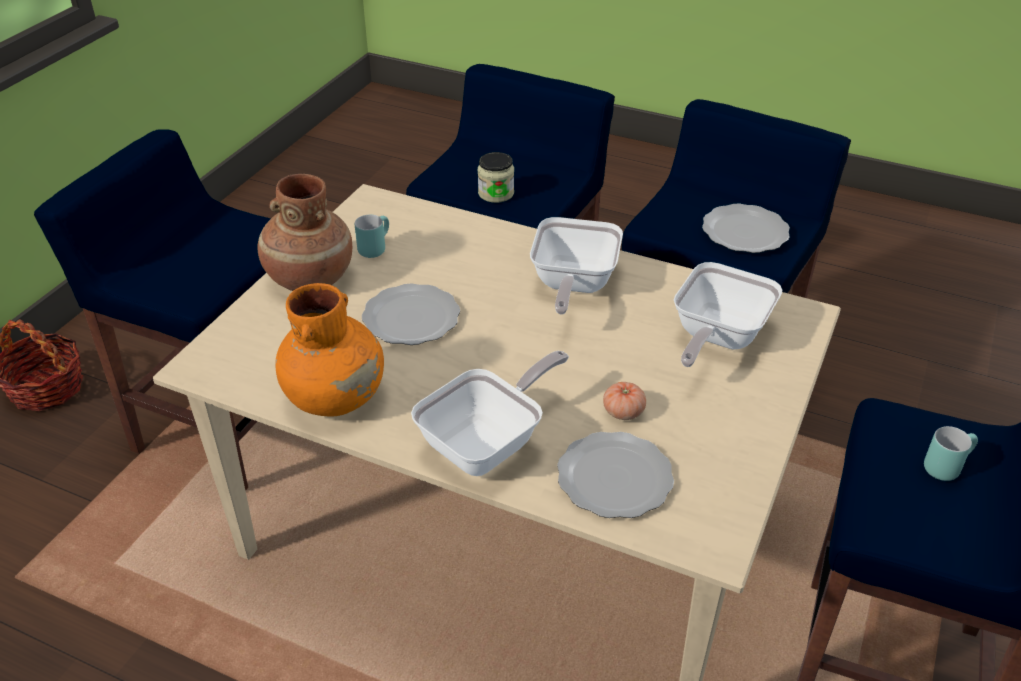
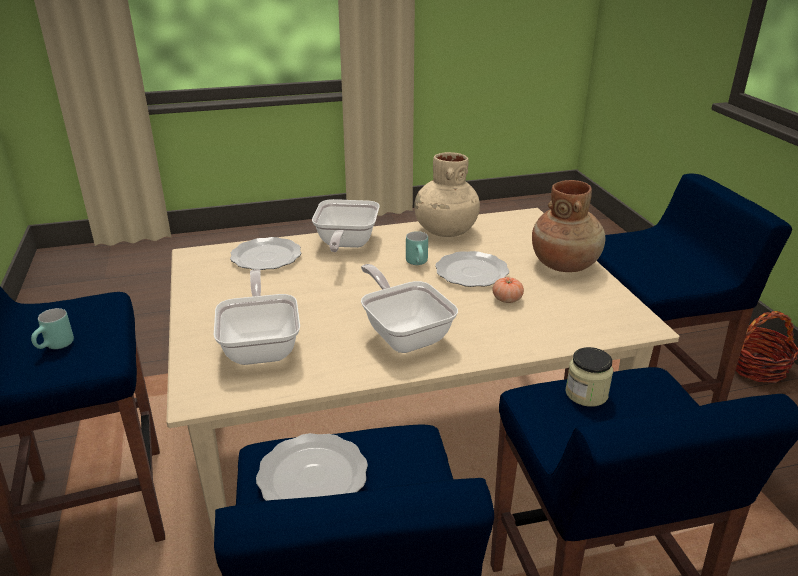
camera: 140 degrees right, 10 degrees down
orange vase [275,283,384,417] -> beige vase [414,152,480,237]
turquoise mug [355,214,389,258] -> turquoise mug moved to [406,231,428,265]
tomato [603,382,646,420] -> tomato moved to [492,277,524,303]

